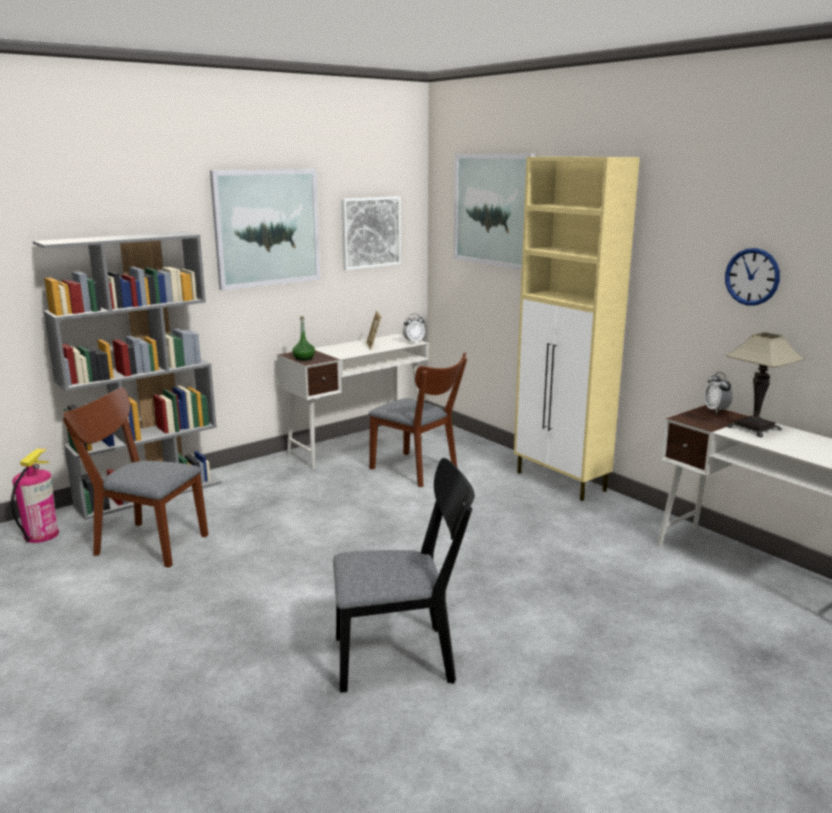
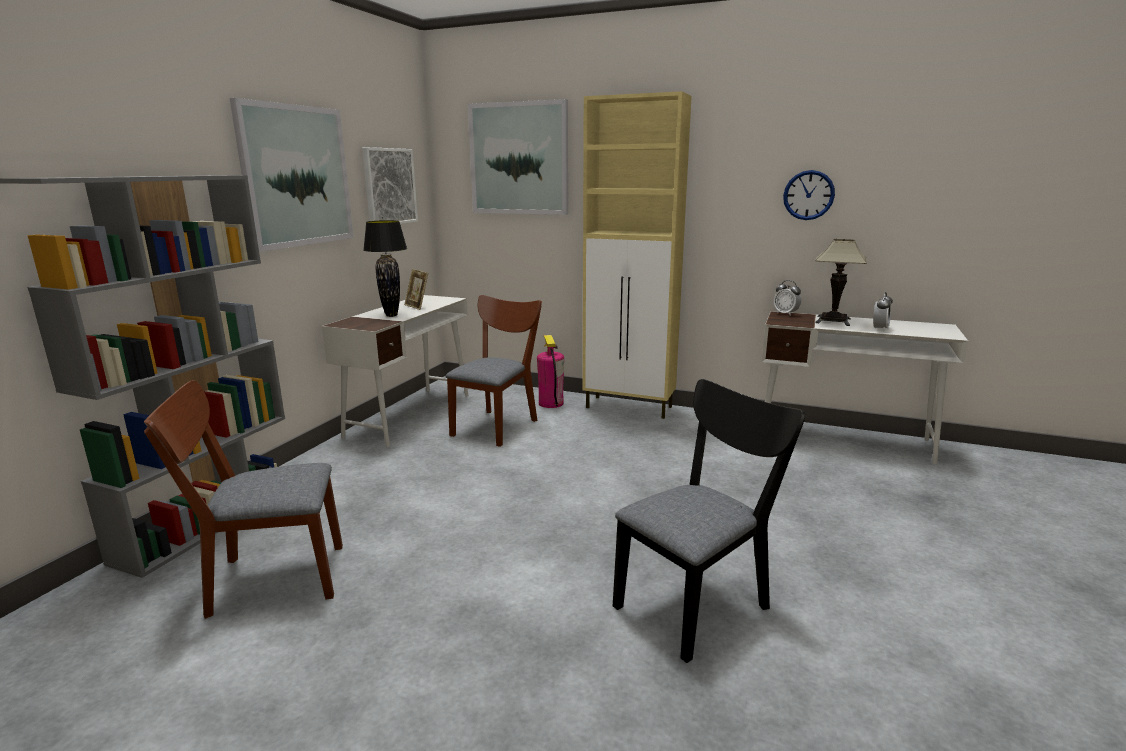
camera: 30 degrees left, 0 degrees up
fire extinguisher [11,448,59,543] -> fire extinguisher moved to [537,335,564,408]
green bottle [292,316,315,361] -> none
brown chair [369,352,467,487] -> brown chair turned 75 degrees counterclockwise [446,295,542,447]
alarm clock [403,314,425,343] -> alarm clock moved to [873,292,893,331]
none -> black table lamp [363,220,407,317]

